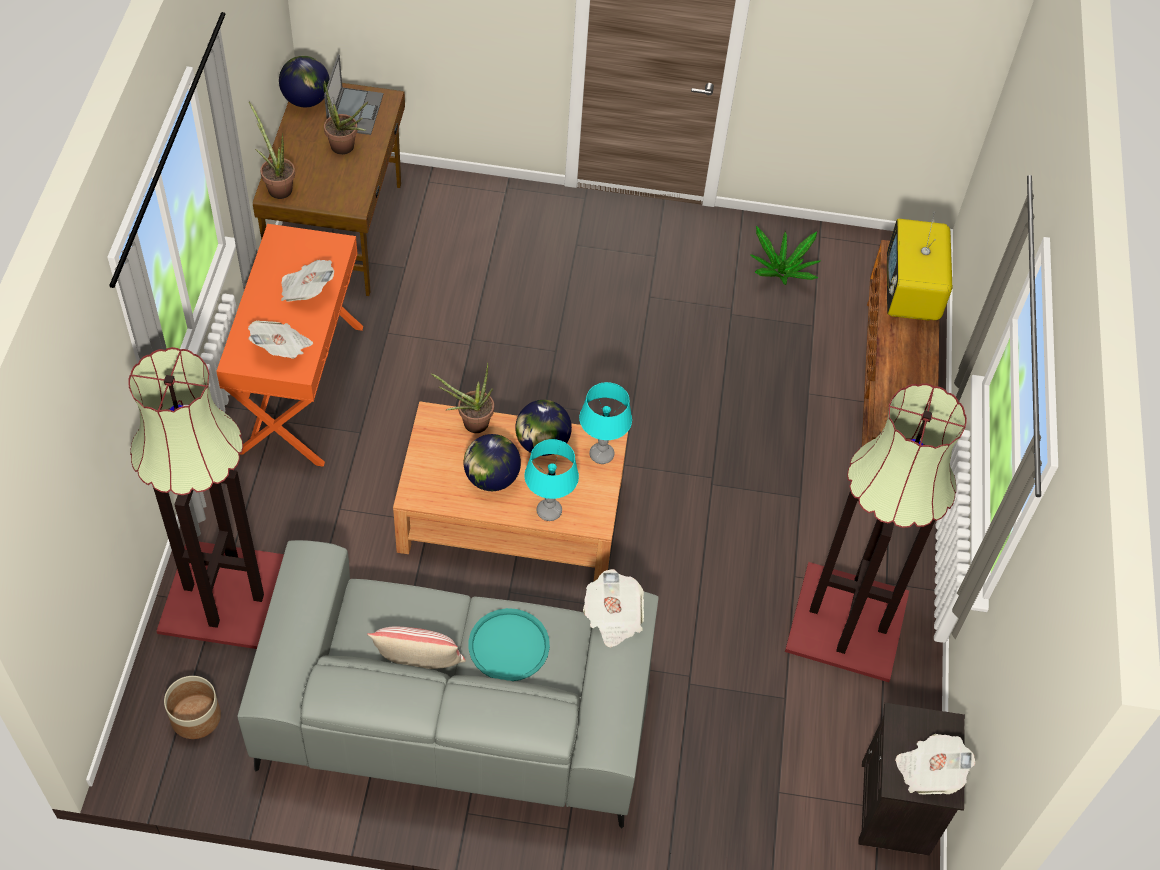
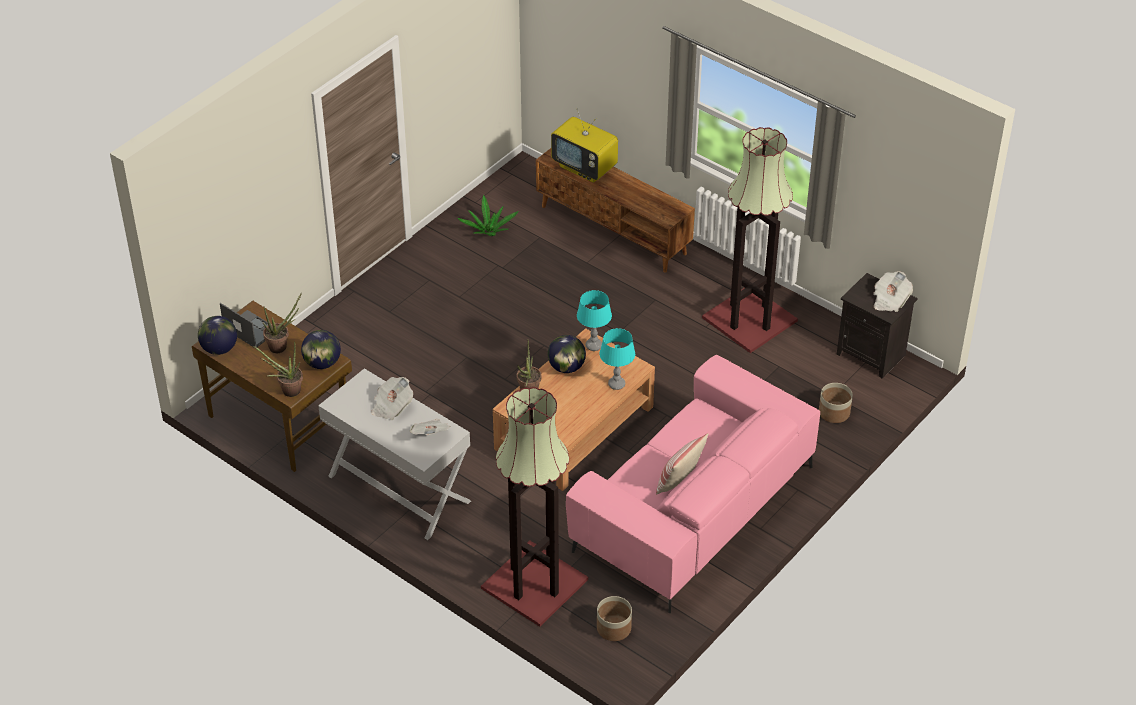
camera: 55 degrees left, 10 degrees down
orange console table [216,224,363,467] -> white console table [318,368,471,540]
grey sofa [237,540,658,829] -> pink sofa [566,355,820,613]
globe [464,434,521,491] -> globe moved to [301,330,341,369]
turquoise tray [468,608,550,681] -> none
newspaper [583,569,644,648] -> none
none -> planter [819,383,853,423]

